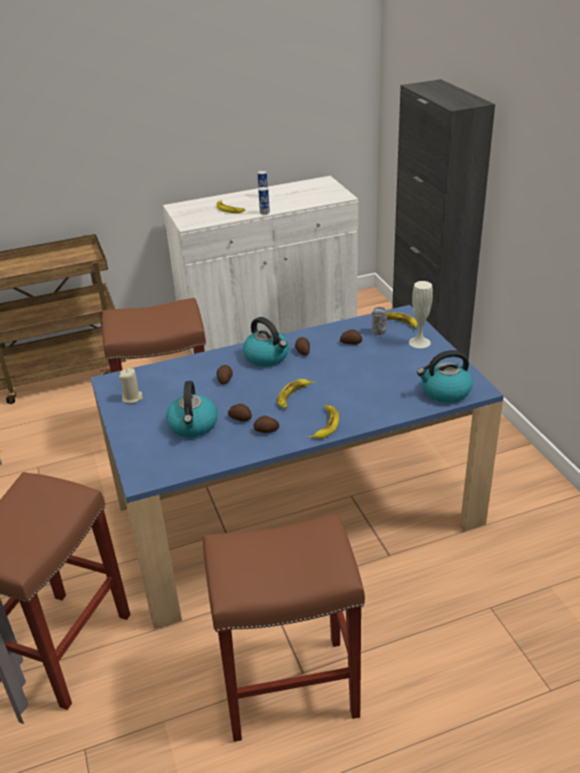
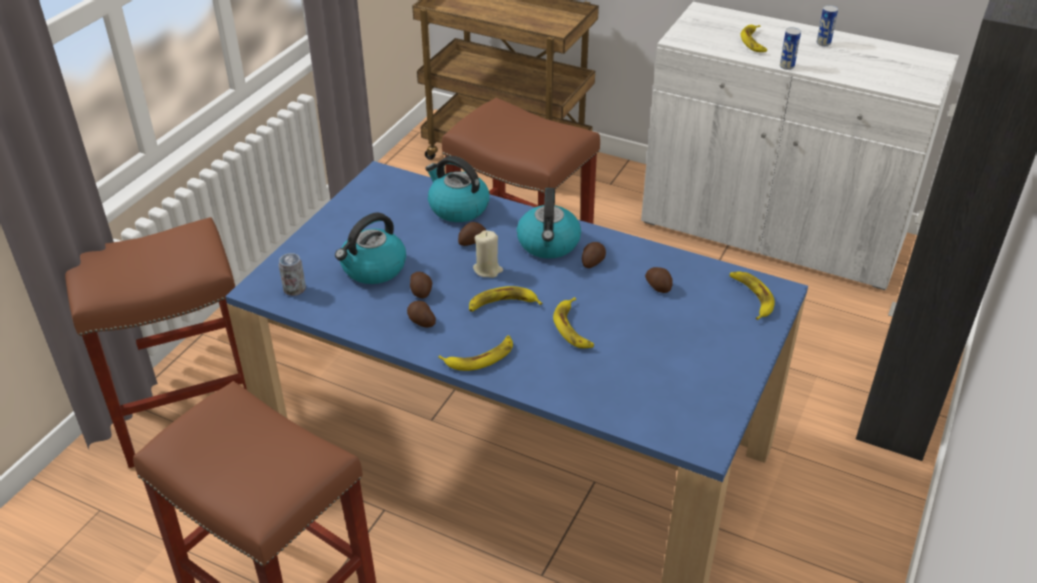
camera: 45 degrees right, 5 degrees up
beige candle [119,368,143,403] -> beige candle moved to [473,230,503,278]
can [372,307,387,335] -> can moved to [279,253,306,296]
white vase [409,281,433,348] -> none
kettle [417,350,473,403] -> kettle moved to [425,156,490,222]
none -> banana [553,297,594,348]

